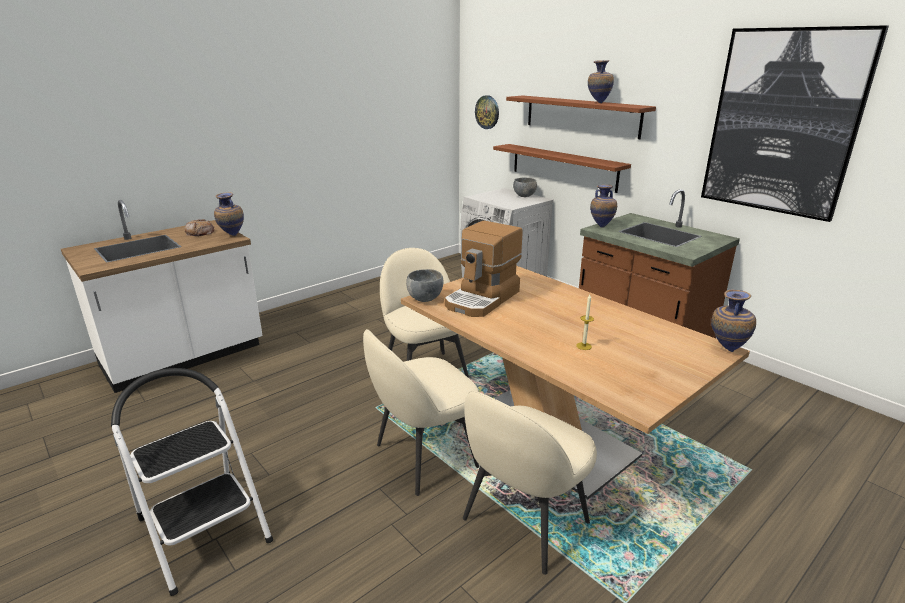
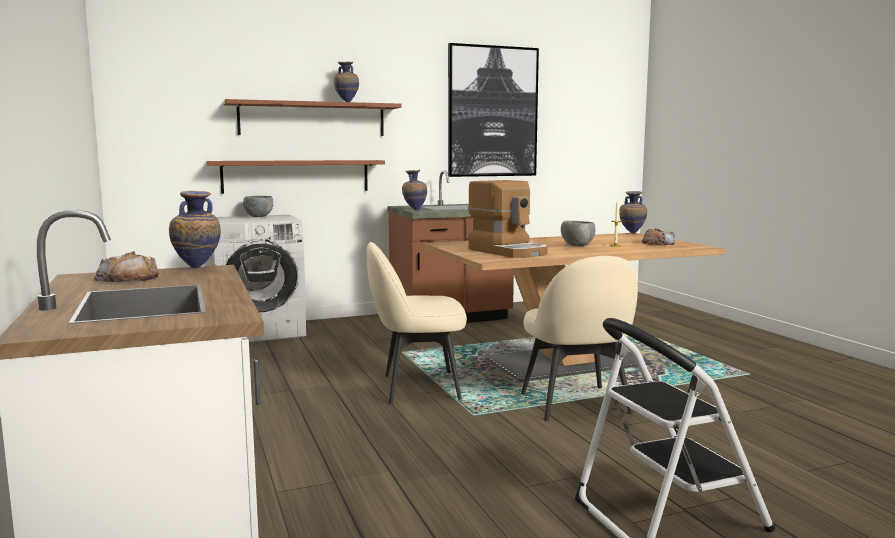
camera: 70 degrees left, 15 degrees down
grey bowl [406,269,443,302] -> grey bowl moved to [561,220,595,247]
beige chair [463,391,597,575] -> none
wall clock [475,95,499,129] -> none
none -> bread [642,228,675,245]

